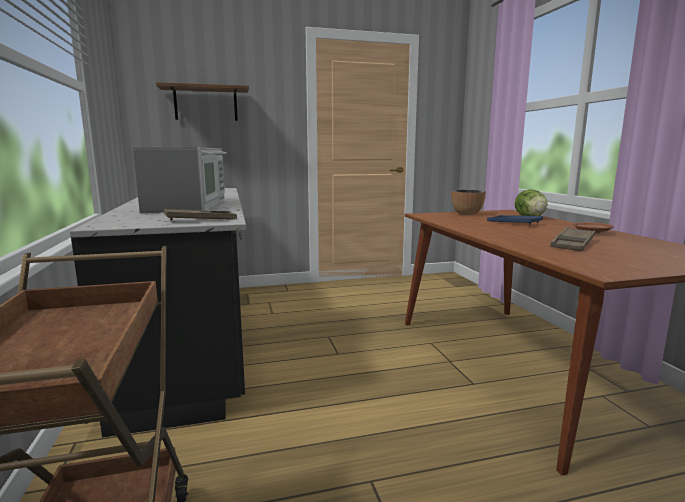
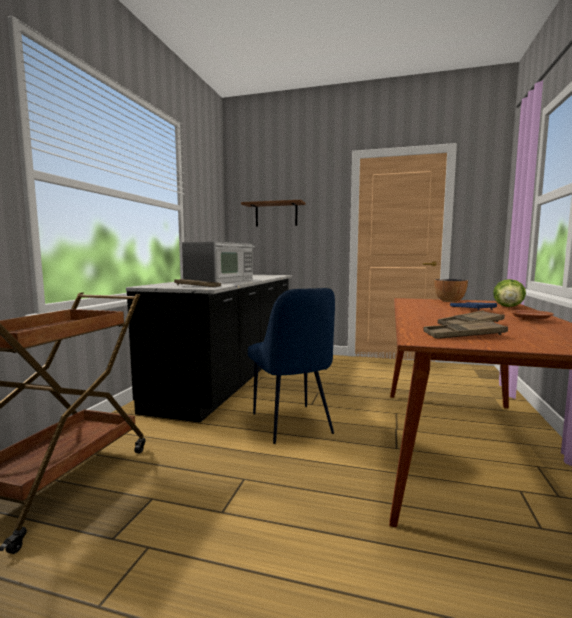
camera: 30 degrees right, 5 degrees down
none -> blue chair [248,288,335,444]
none -> brown tray [424,320,508,339]

